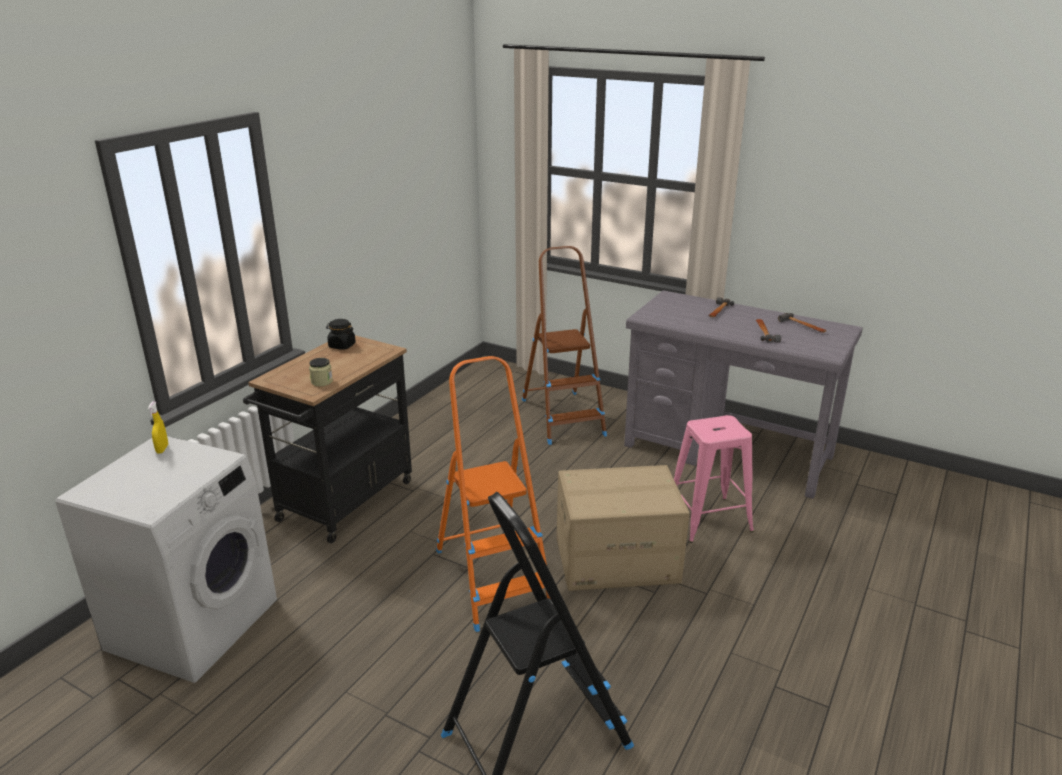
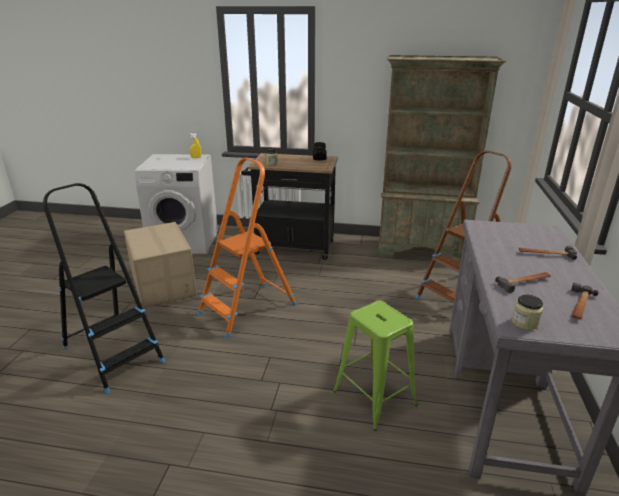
camera: 70 degrees right, 0 degrees up
cardboard box [557,465,690,591] -> cardboard box moved to [124,222,197,308]
pink stool [674,415,754,543] -> green stool [333,301,418,431]
none -> green bookcase [378,55,506,262]
none -> jar [512,294,543,330]

